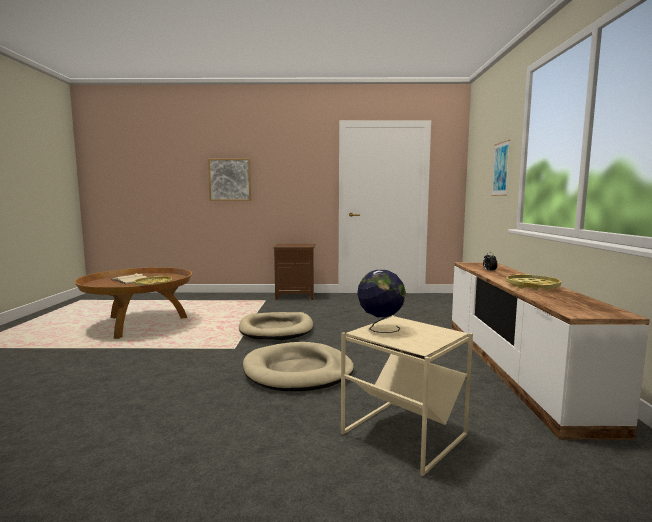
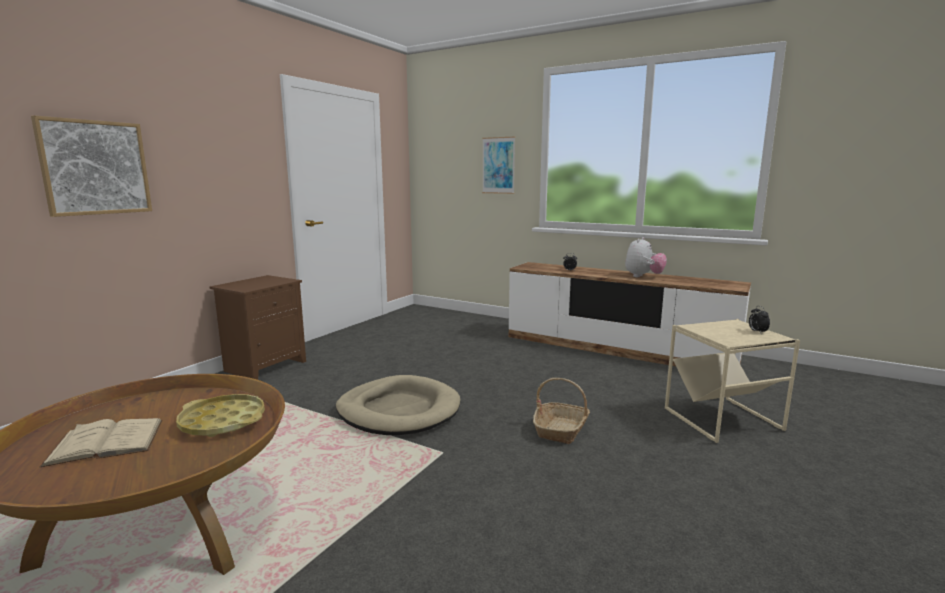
camera: 60 degrees left, 5 degrees up
beige dog bed [243,342,354,391] -> basket [533,378,590,444]
globe [357,270,406,333] -> none
yellow tray [506,274,561,290] -> plush toy [625,237,667,277]
none -> alarm clock [749,306,770,333]

